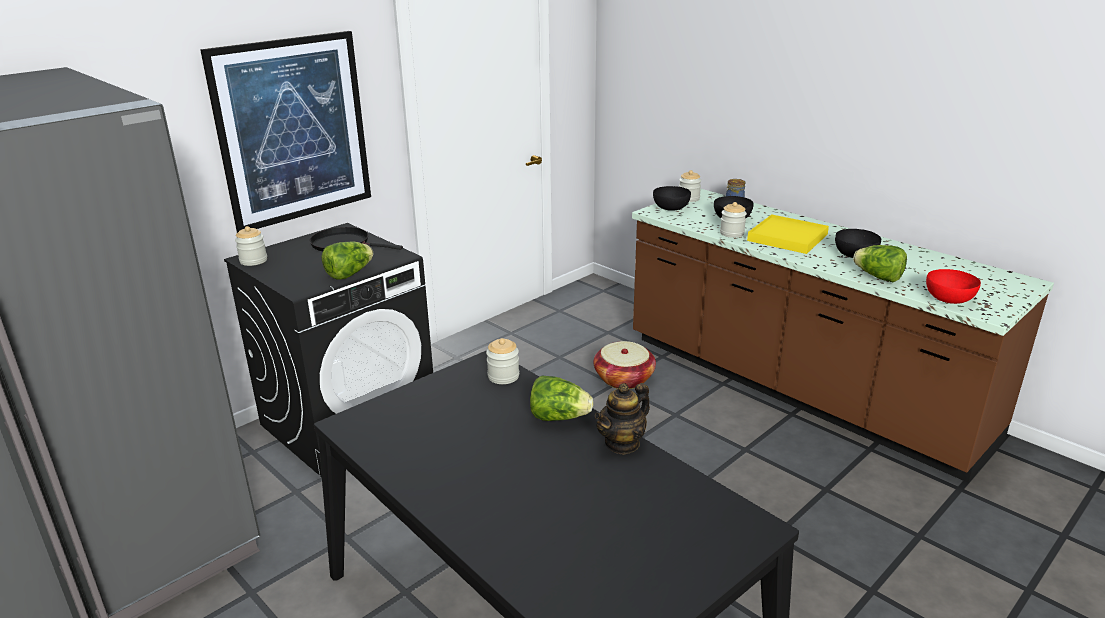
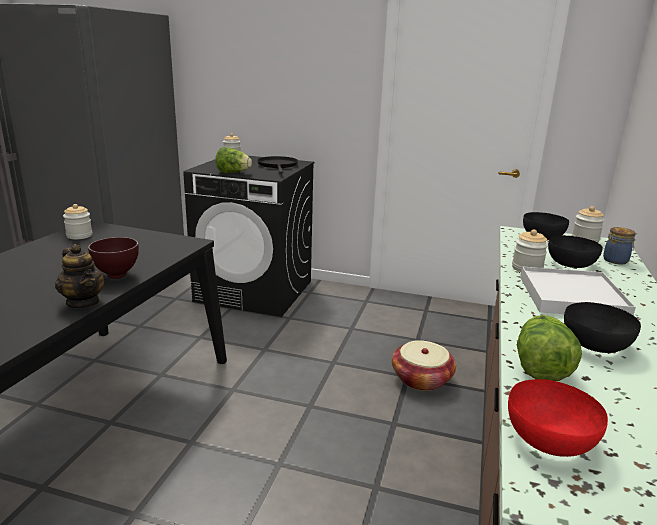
camera: 60 degrees right, 5 degrees down
picture [200,31,371,233] -> none
jar [486,338,519,384] -> jar moved to [63,204,92,239]
lettuce [530,375,593,421] -> brown bowl [88,237,139,279]
teapot [595,383,650,455] -> teapot turned 150 degrees counterclockwise [55,244,105,308]
yellow tray [747,214,829,254] -> white tray [520,266,636,316]

